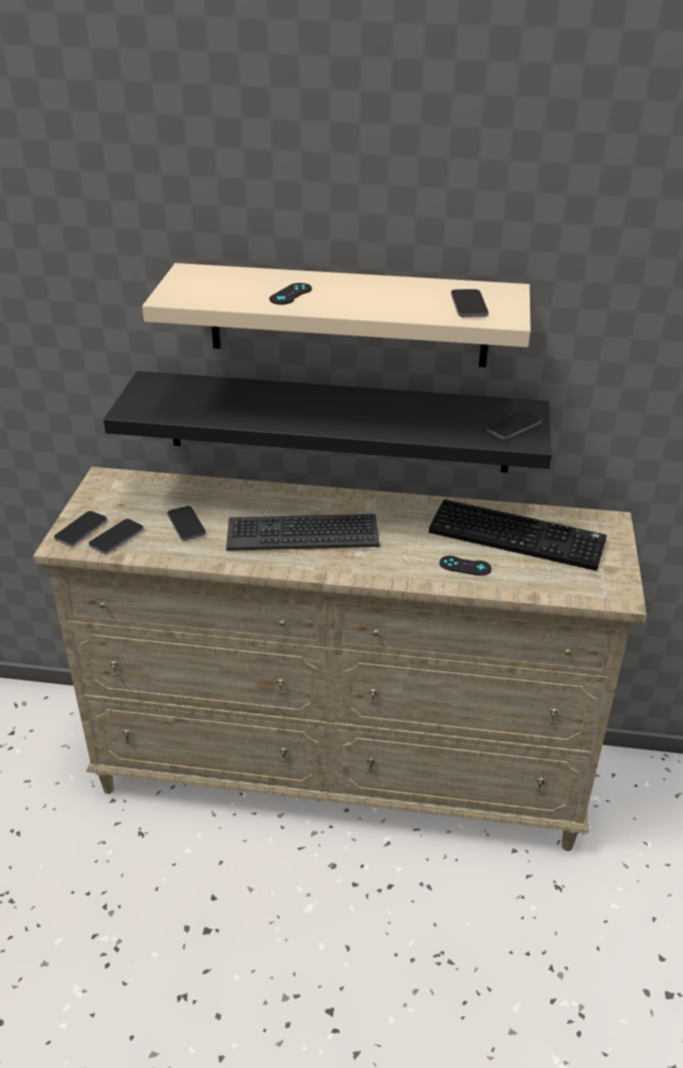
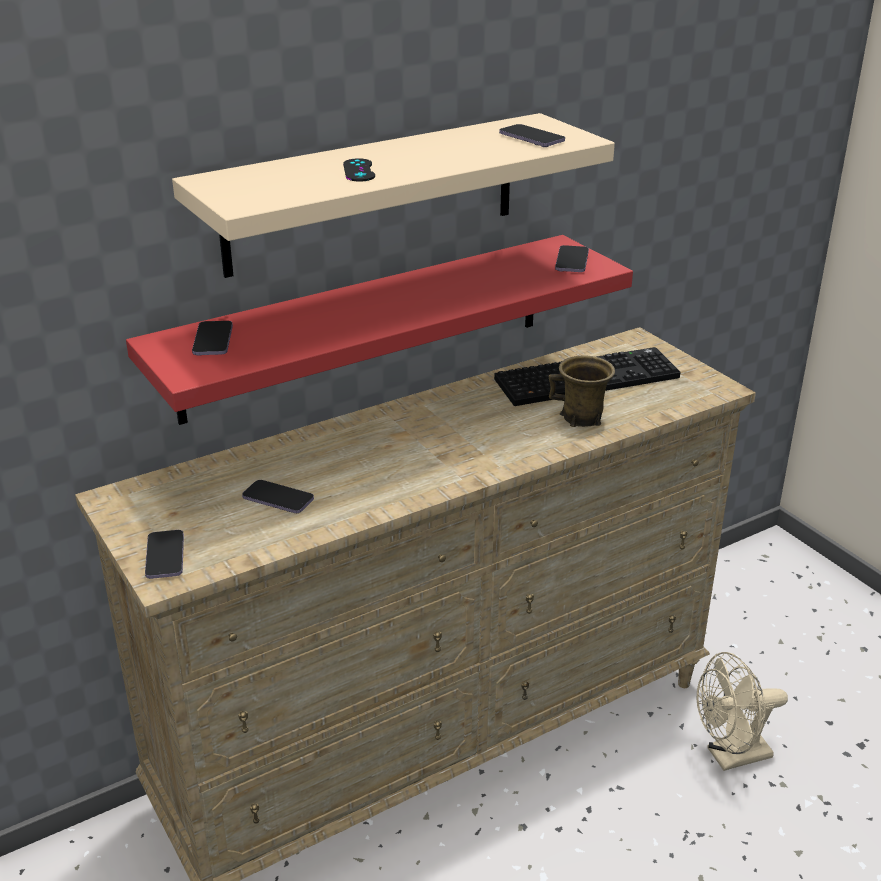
camera: 40 degrees left, 5 degrees down
phone [89,519,144,554] -> phone moved to [192,321,233,356]
black shelf [103,371,552,473] -> red shelf [126,235,633,425]
keyboard [226,514,380,551] -> none
black game controller [439,556,492,576] -> brown mug [549,355,615,427]
none -> beige fan [697,652,788,771]

